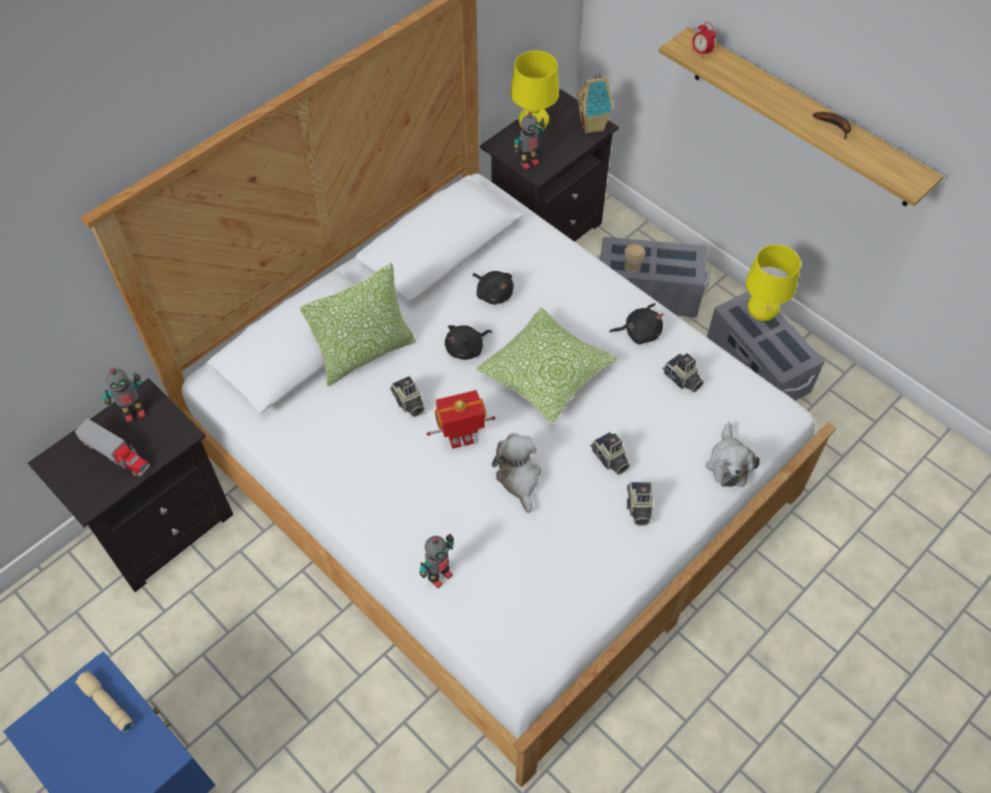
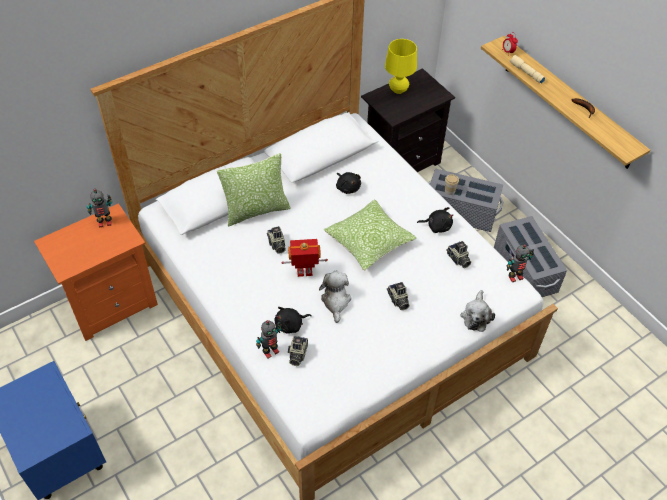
camera: 10 degrees right, 5 degrees down
black nightstand [28,378,233,592] -> orange nightstand [34,203,158,341]
toy truck [75,418,150,477] -> none
beige flashlight [75,671,134,733] -> beige flashlight moved to [509,55,545,84]
black plush toy [445,325,492,360] -> black plush toy moved to [275,307,312,333]
toy robot [514,112,545,170] -> toy robot moved to [507,244,534,282]
toy house [576,73,614,134] -> none
camera [627,482,653,526] -> camera moved to [288,336,308,366]
yellow table lamp [746,245,801,321] -> none

